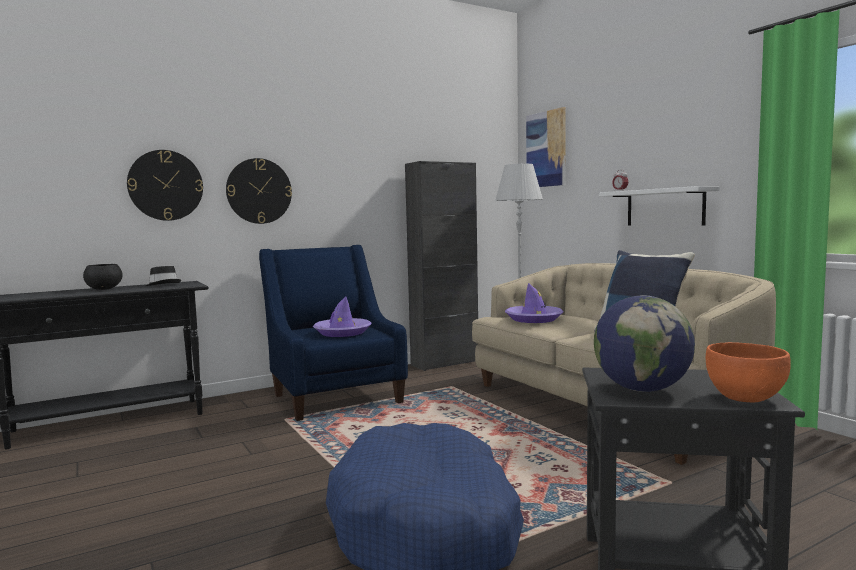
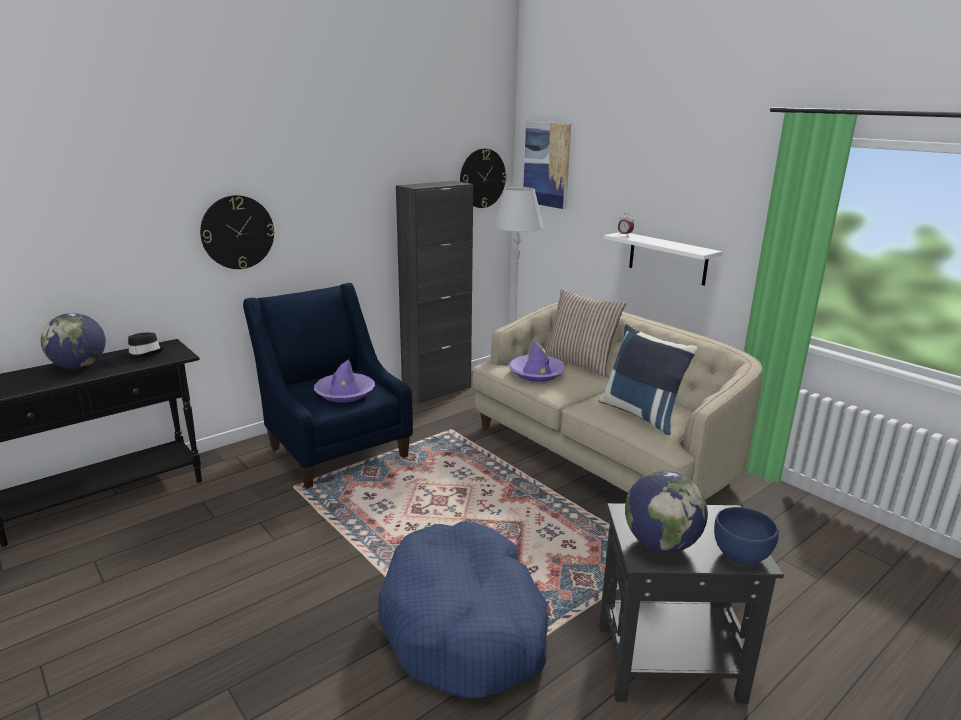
camera: 10 degrees left, 15 degrees up
black bowl [83,264,123,290] -> globe [41,313,106,369]
wall clock [127,150,203,221] -> wall clock moved to [460,148,507,208]
orange bowl [706,342,791,402] -> blue bowl [714,507,779,564]
none -> pillow [545,288,626,377]

